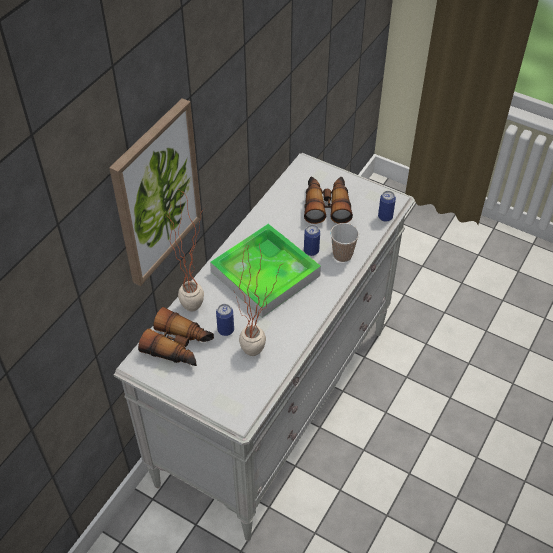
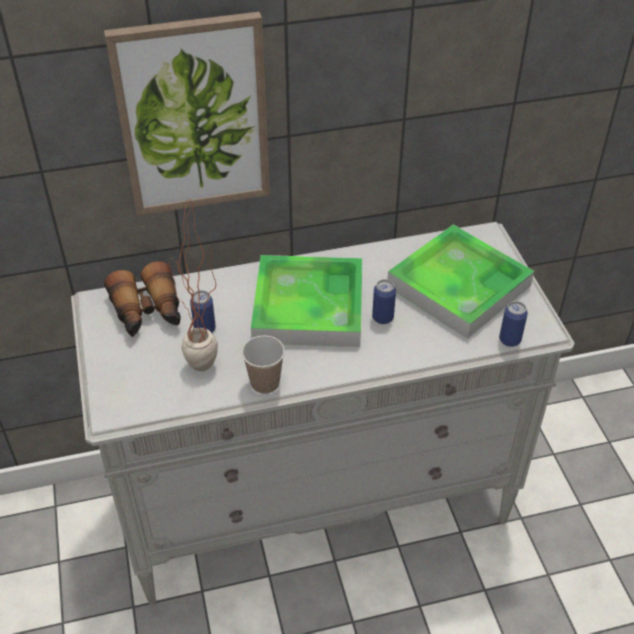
camera: 45 degrees right, 5 degrees down
potted plant [166,190,204,311] -> none
binoculars [304,177,353,224] -> tray [387,224,534,339]
cup [330,223,359,262] -> cup moved to [242,335,285,394]

